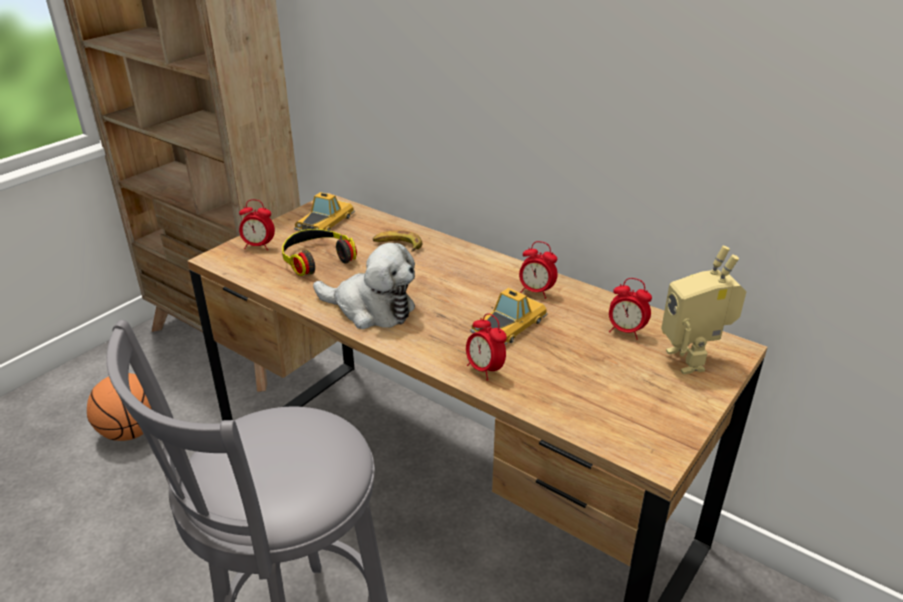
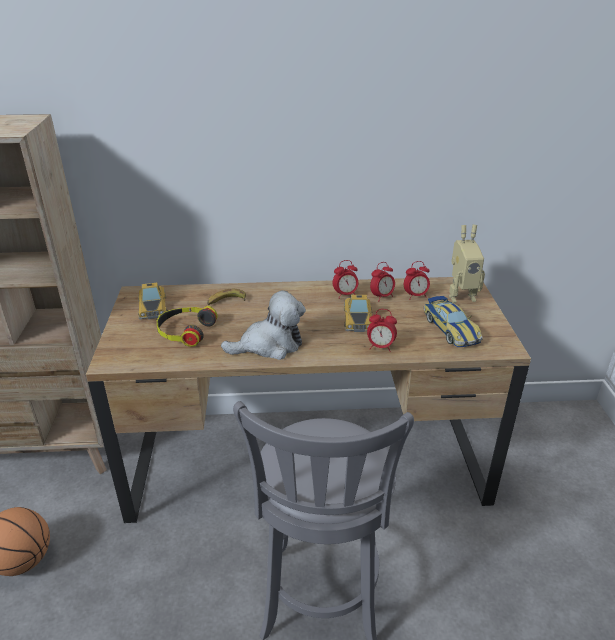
camera: 40 degrees left, 0 degrees up
alarm clock [239,199,275,250] -> alarm clock moved to [370,262,395,300]
toy robot [661,246,746,374] -> toy robot turned 45 degrees counterclockwise [449,225,485,303]
none -> toy car [424,296,483,347]

